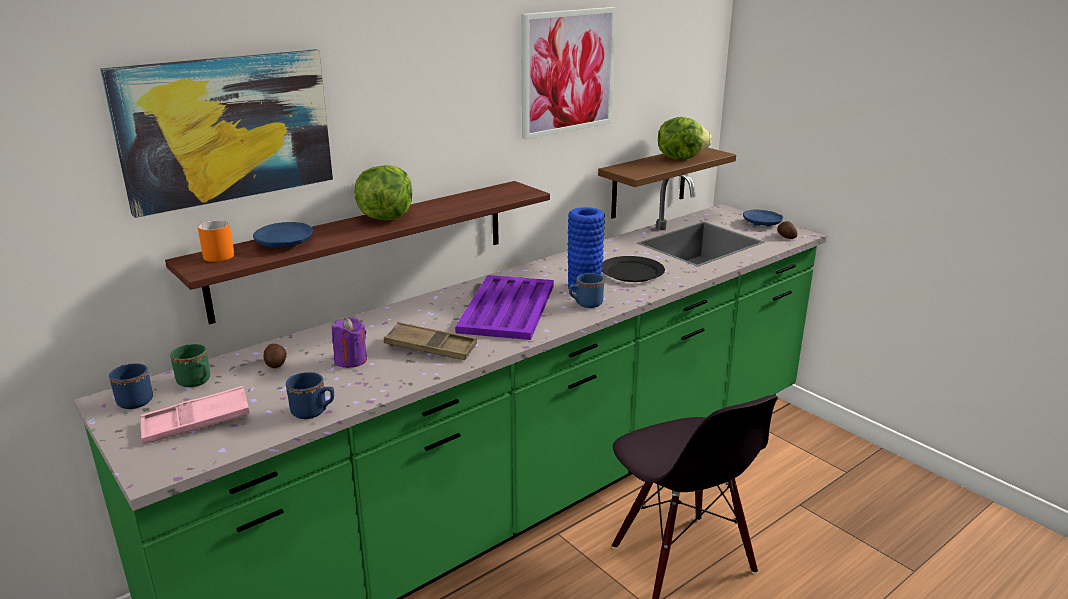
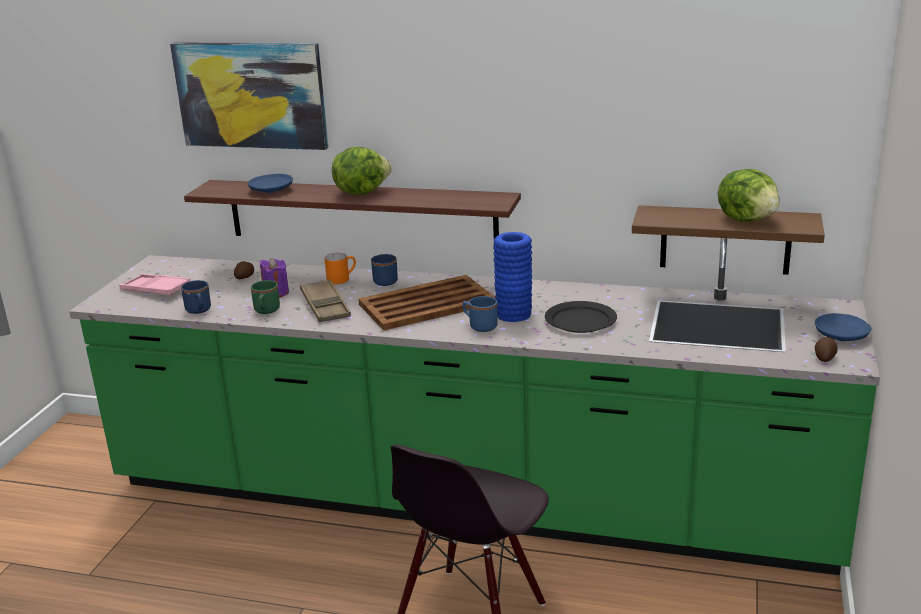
camera: 55 degrees right, 0 degrees up
blue mug [109,363,153,409] -> blue mug moved to [371,254,398,286]
green mug [170,344,210,387] -> green mug moved to [251,280,280,314]
orange mug [198,220,234,262] -> orange mug moved to [324,253,356,284]
purple tray [455,275,554,340] -> brown tray [358,275,496,331]
picture [521,7,616,140] -> none

